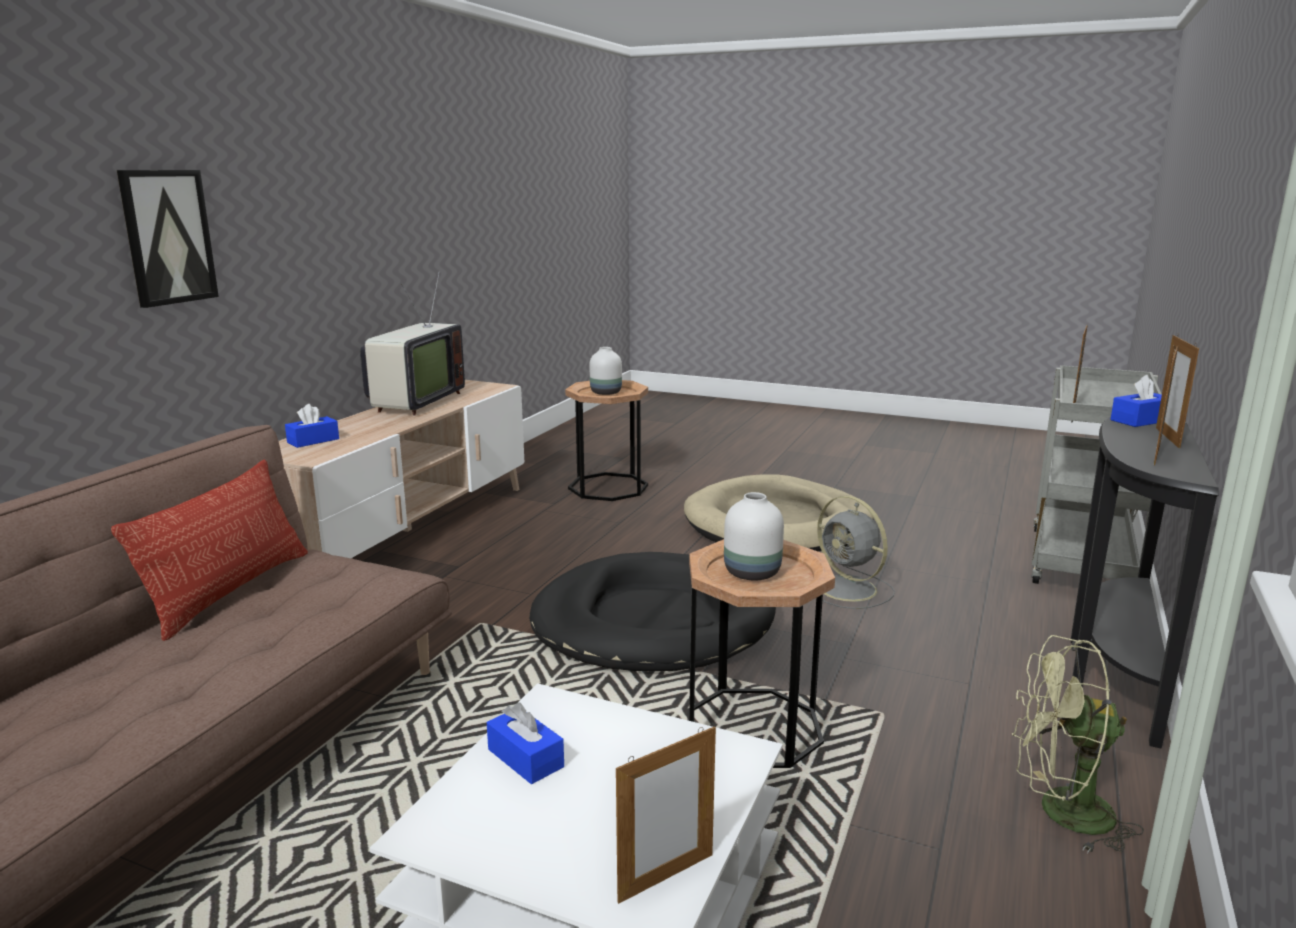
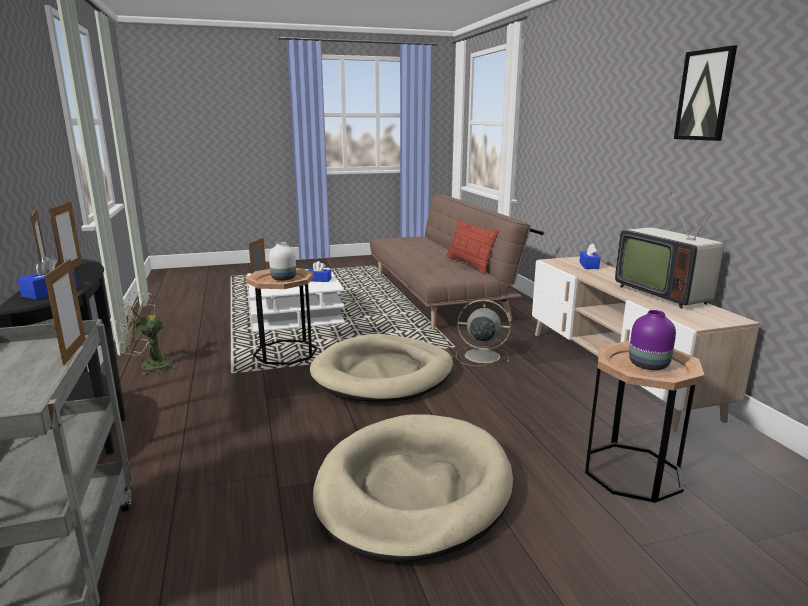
camera: 140 degrees right, 0 degrees up
picture [117,170,219,308] -> picture moved to [674,45,737,141]
black dog bed [529,552,776,671] -> beige dog bed [310,334,453,402]
white vase [590,347,622,395] -> purple vase [629,310,676,370]
grey fan [817,496,895,609] -> grey fan moved to [456,300,511,366]
green fan [1012,635,1144,853] -> green fan turned 150 degrees counterclockwise [115,292,177,375]

